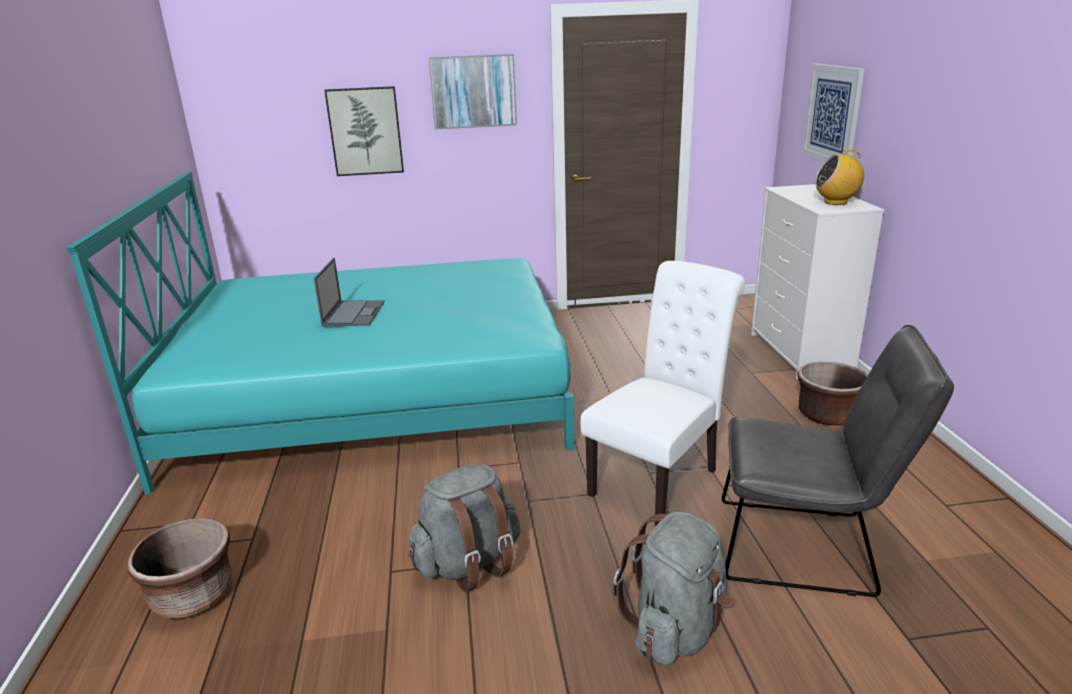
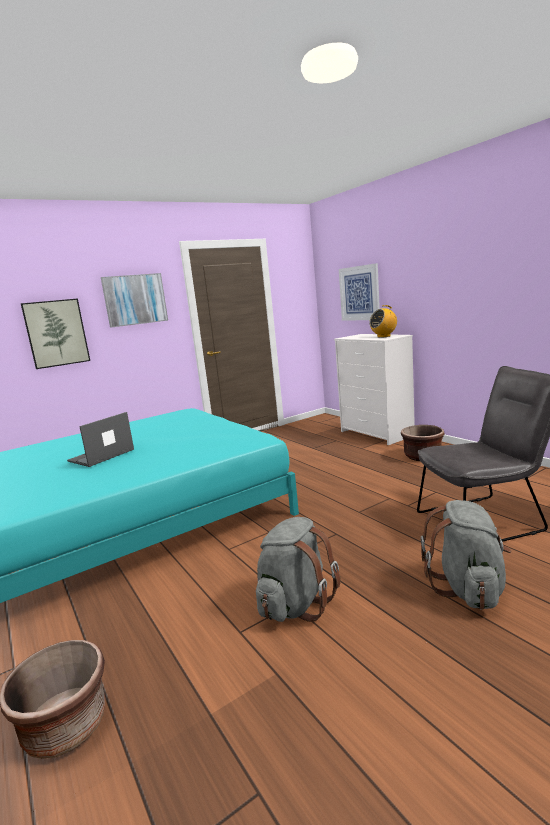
camera: 25 degrees left, 10 degrees down
laptop [314,258,384,326] -> laptop turned 120 degrees counterclockwise [67,412,134,467]
white chair [580,261,745,526] -> none

